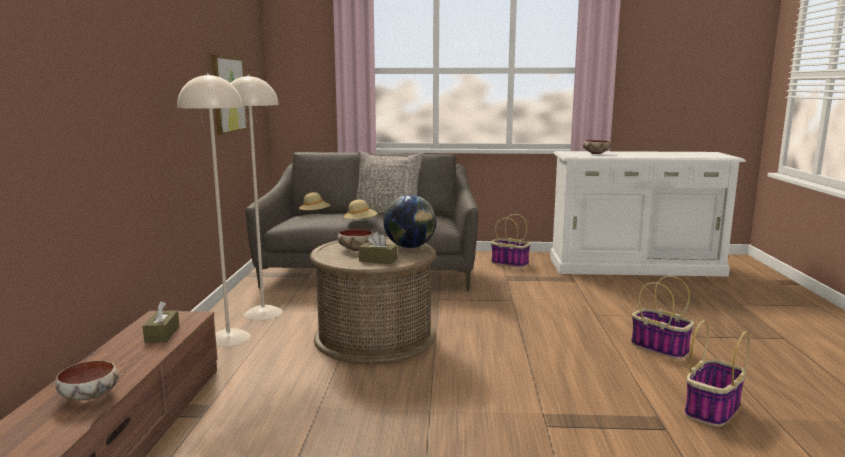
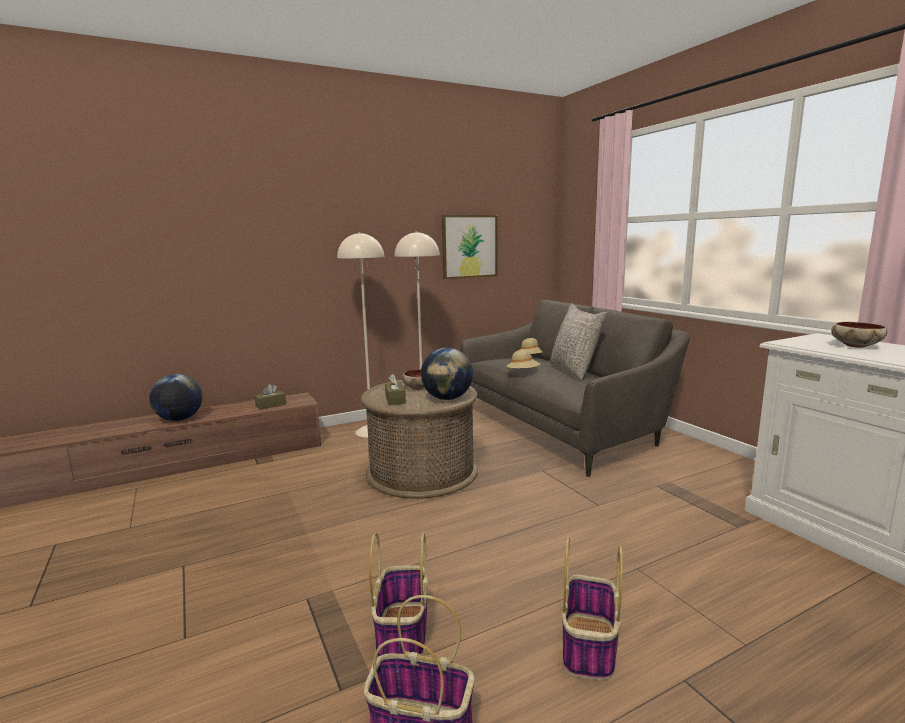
camera: 60 degrees right, 0 degrees up
bowl [55,360,119,400] -> globe [149,374,202,421]
basket [491,214,530,268] -> basket moved to [369,533,428,658]

